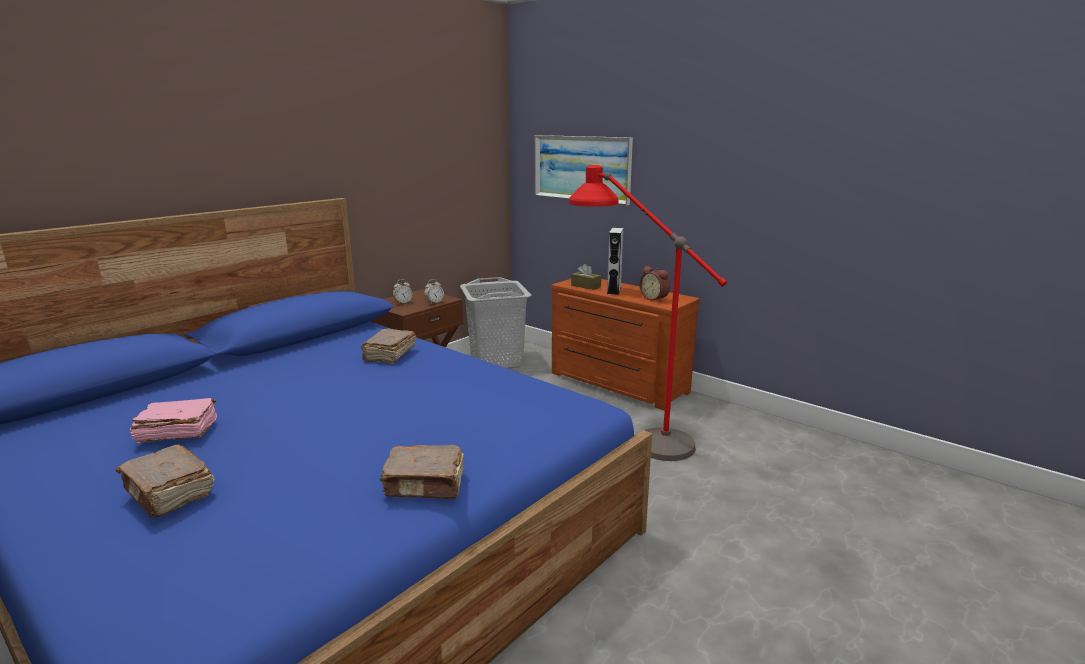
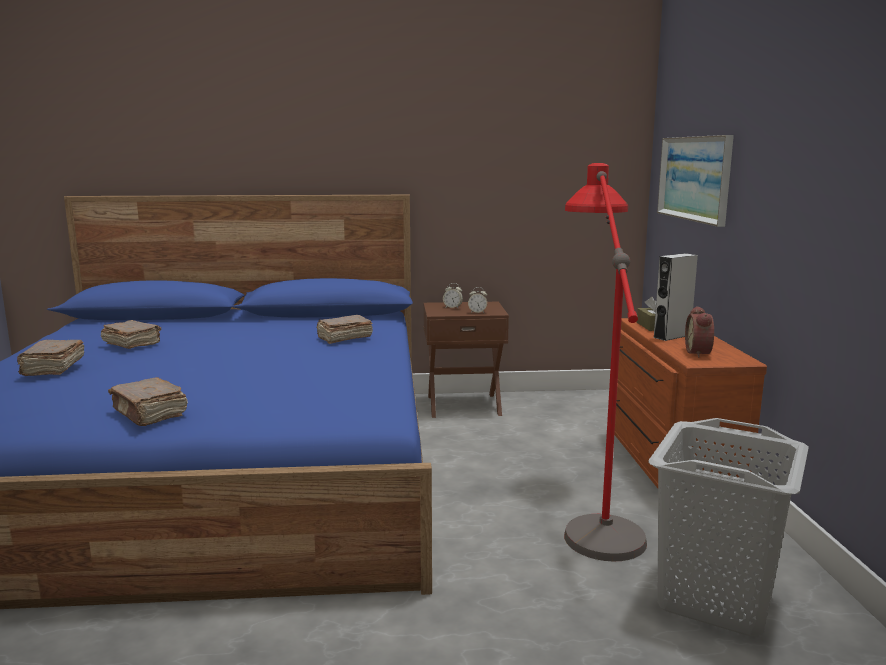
camera: 45 degrees right, 5 degrees down
pink book [130,398,217,443] -> brown book [100,320,161,349]
grey laundry basket [460,277,531,369] -> grey laundry basket moved to [648,418,809,636]

